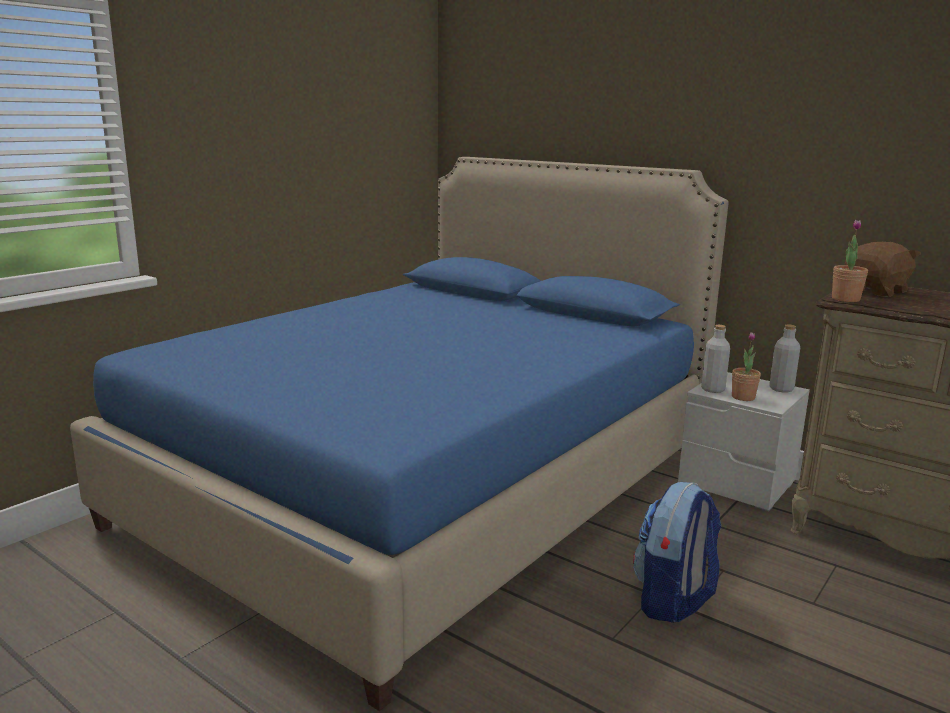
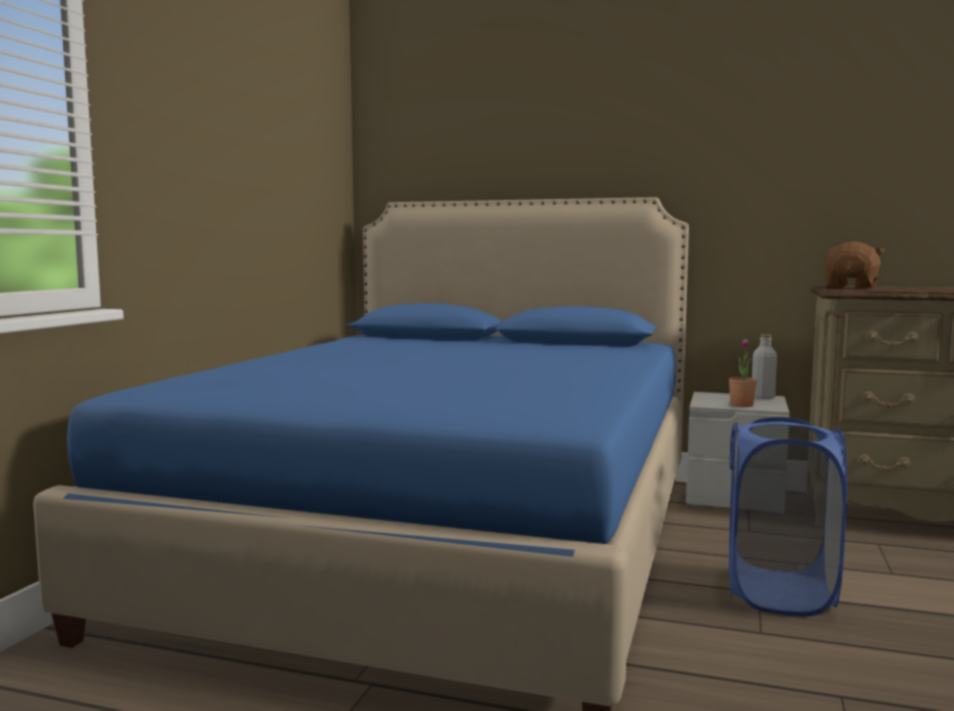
camera: 20 degrees left, 10 degrees down
backpack [633,482,722,623] -> blue laundry basket [729,417,848,616]
grey bottle [701,325,730,393] -> none
potted plant [832,220,868,302] -> none

